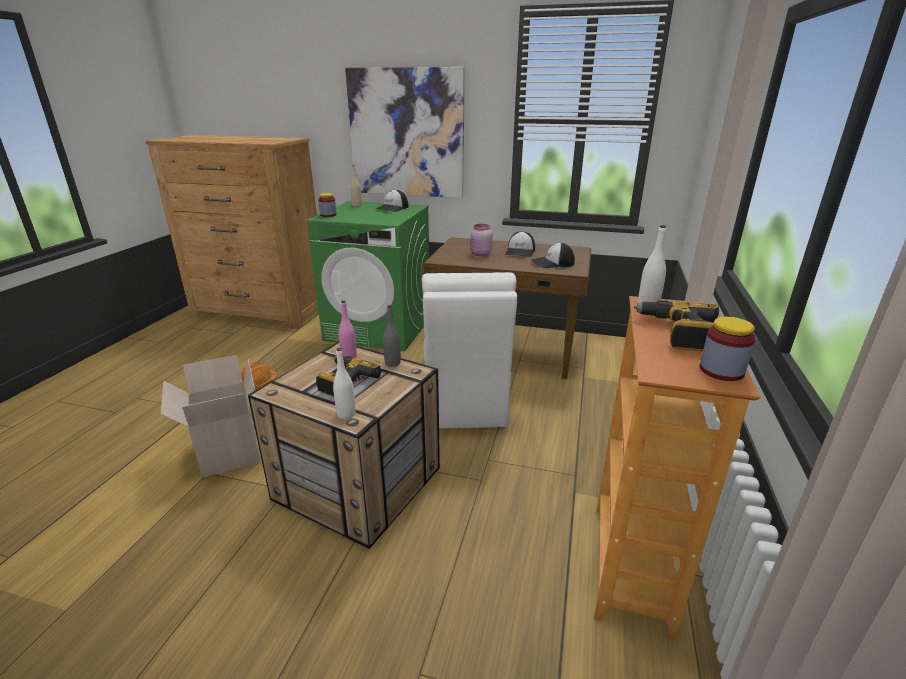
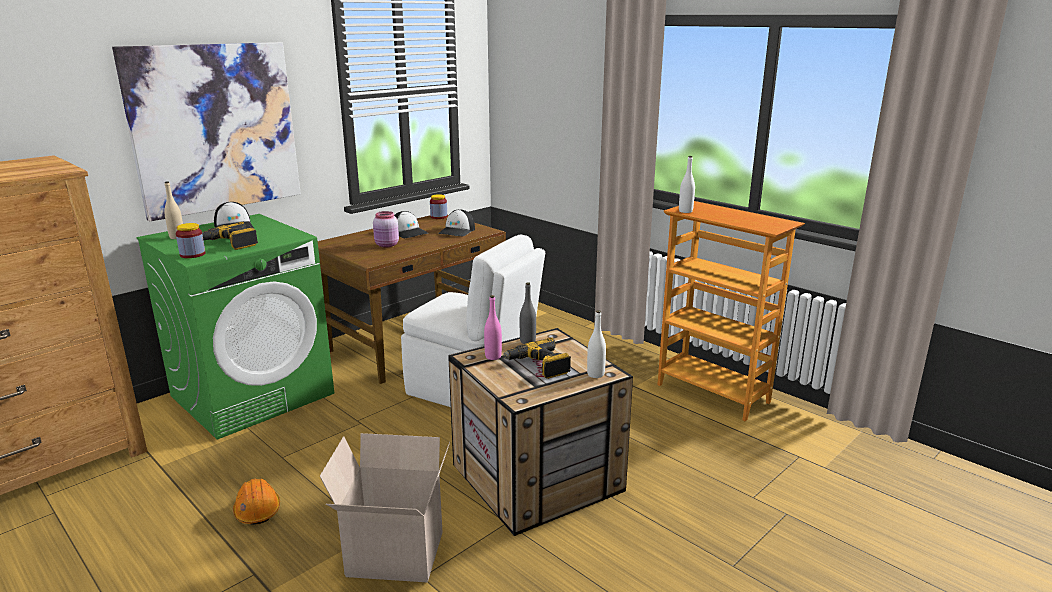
camera: 60 degrees left, 5 degrees down
power drill [634,300,719,352] -> power drill moved to [202,222,258,250]
jar [700,317,755,381] -> jar moved to [430,194,447,219]

